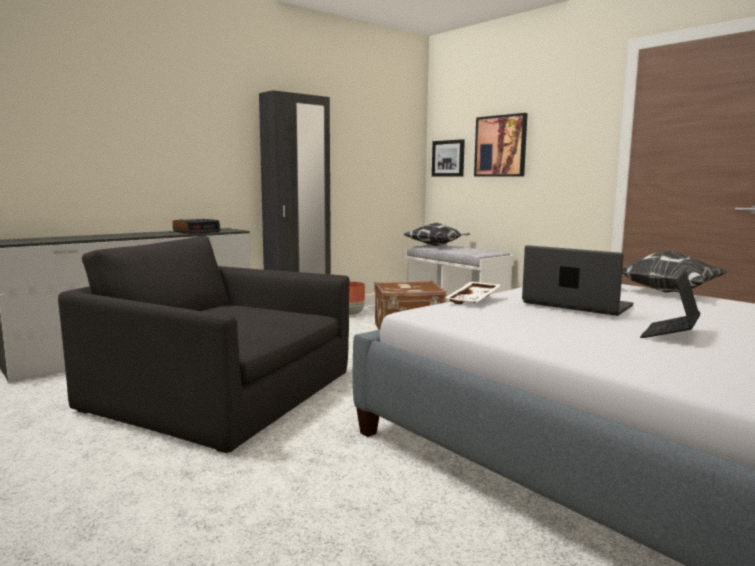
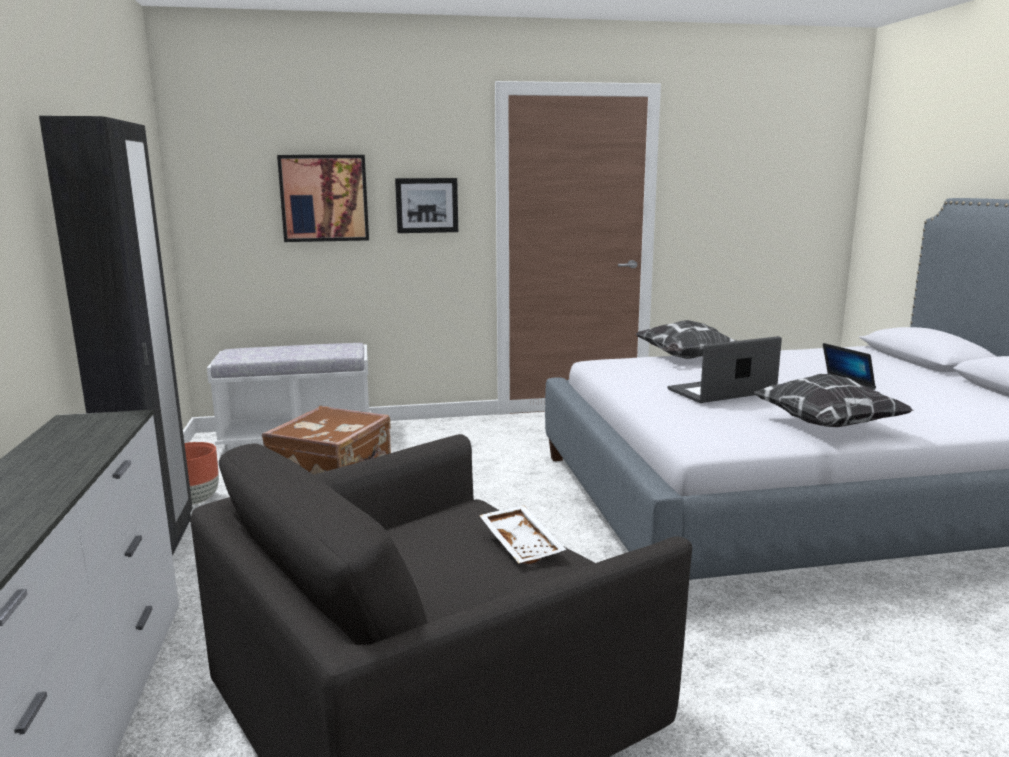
camera: 60 degrees left, 5 degrees up
alarm clock [172,219,221,234] -> none
pillow [403,223,471,246] -> pillow moved to [752,374,914,427]
picture [432,139,465,177] -> picture moved to [395,178,458,233]
white tray [445,282,501,304] -> white tray moved to [479,505,567,564]

